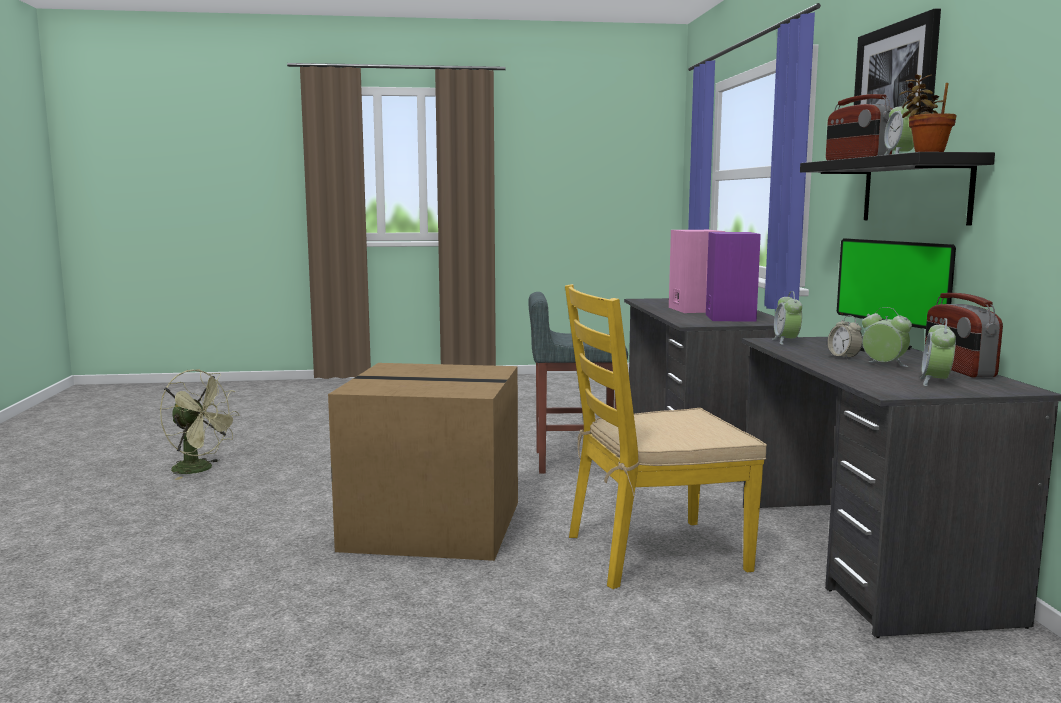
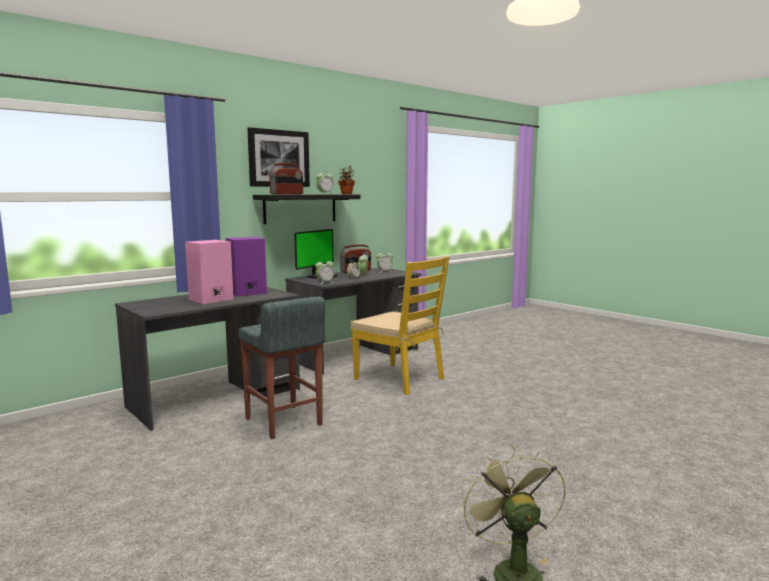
camera: 125 degrees left, 0 degrees up
cardboard box [328,363,518,561] -> none

